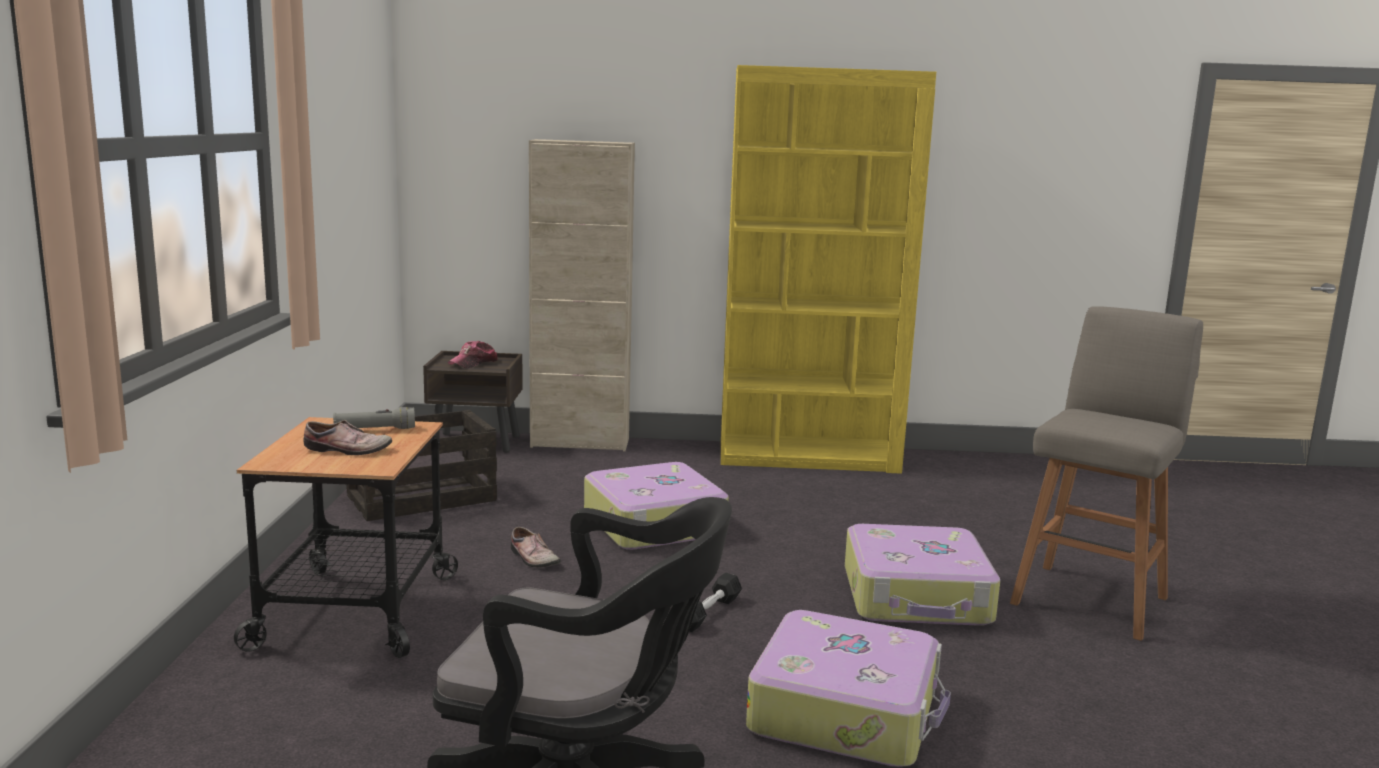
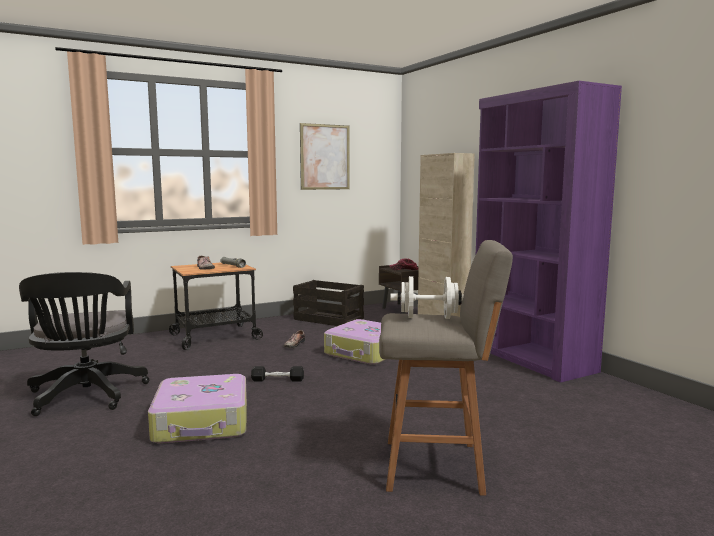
camera: 60 degrees right, 5 degrees down
yellow bookcase [721,65,936,474] -> purple bookcase [476,81,622,383]
suitcase [845,524,1000,626] -> none
none -> picture [300,123,350,190]
none -> white dumbbell [390,276,464,319]

